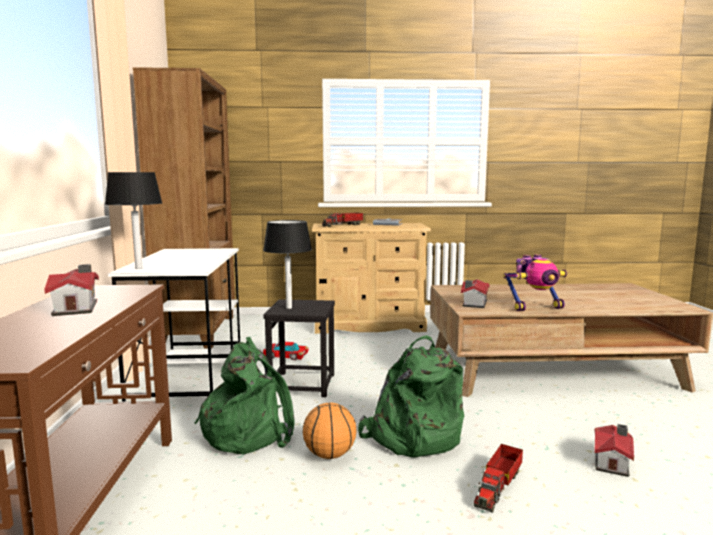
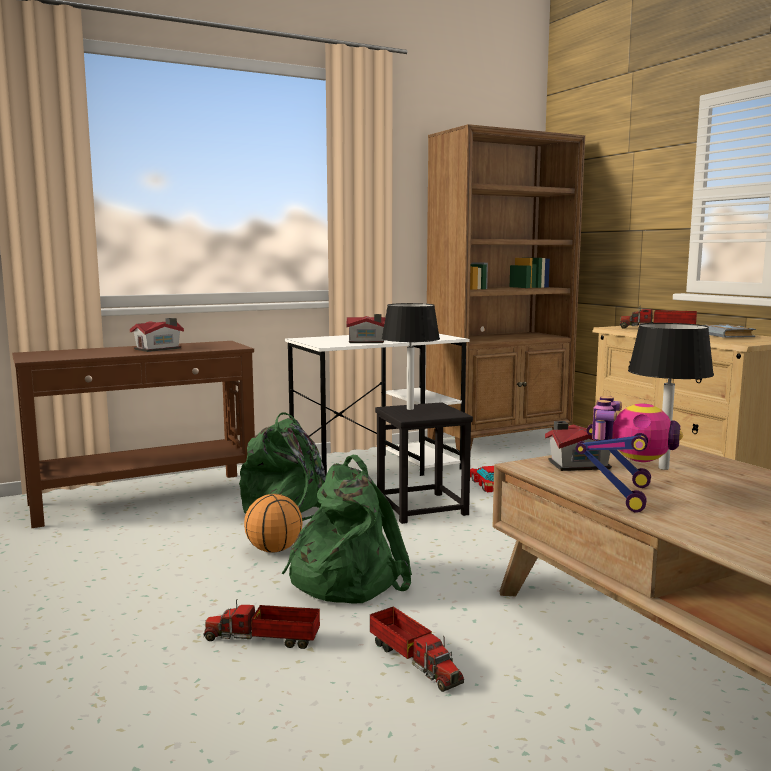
camera: 65 degrees right, 0 degrees up
black table lamp [105,172,162,269] -> black table lamp moved to [628,323,714,470]
toy robot [503,254,567,311] -> toy robot turned 120 degrees counterclockwise [575,396,683,512]
toy house [594,424,634,477] -> toy house moved to [346,314,385,343]
none -> toy truck [370,607,464,692]

